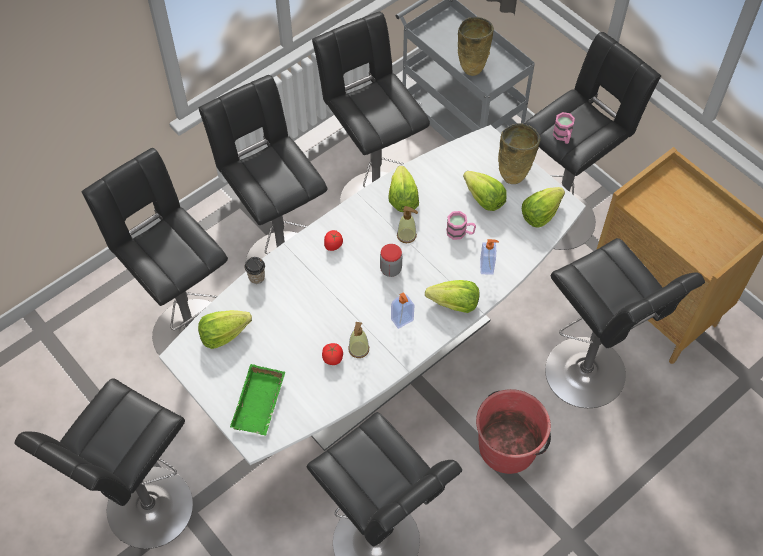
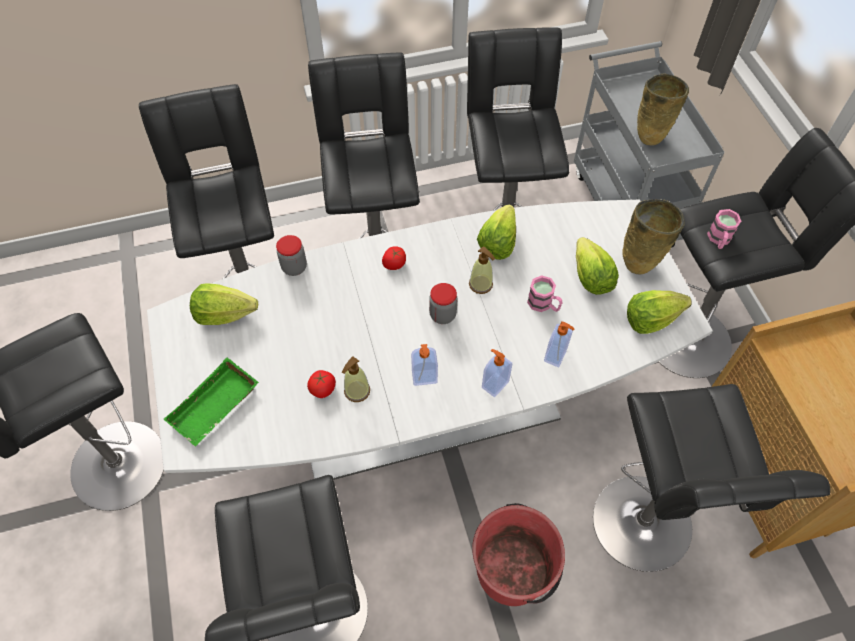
camera: 25 degrees right, 0 degrees up
cup [245,257,265,284] -> jar [276,235,307,276]
lettuce [425,280,480,313] -> soap dispenser [482,349,512,397]

